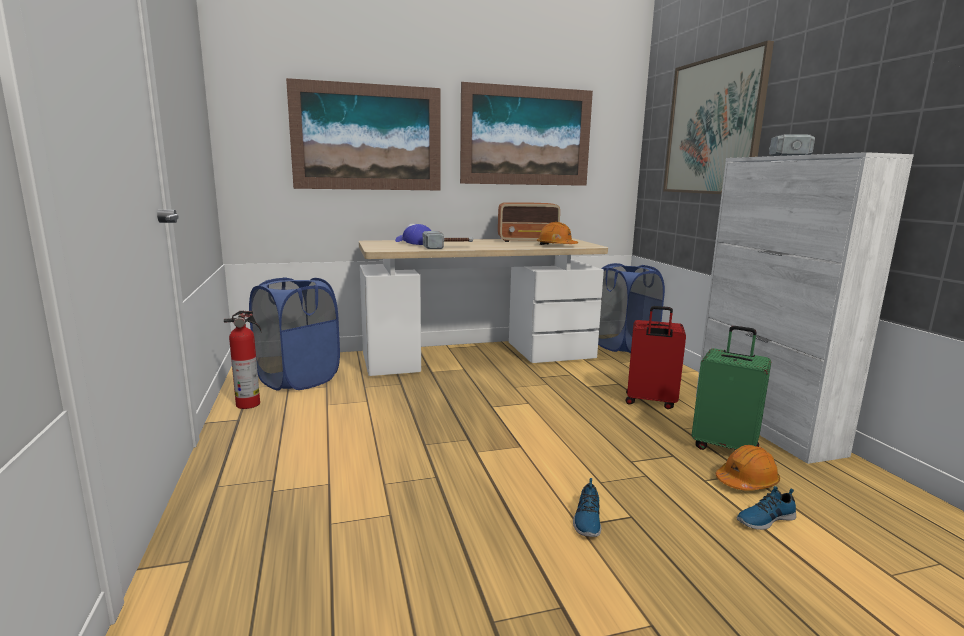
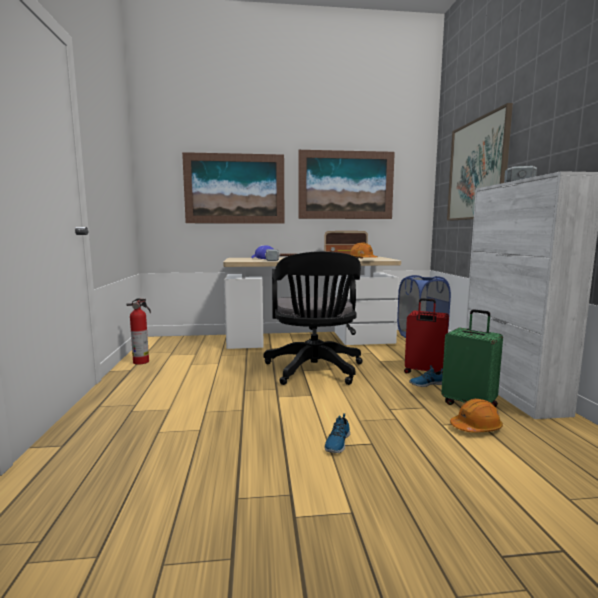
camera: 10 degrees right, 5 degrees down
blue laundry basket [249,277,340,391] -> none
shoe [737,486,796,530] -> shoe moved to [409,365,443,387]
none -> black office chair [264,251,363,385]

